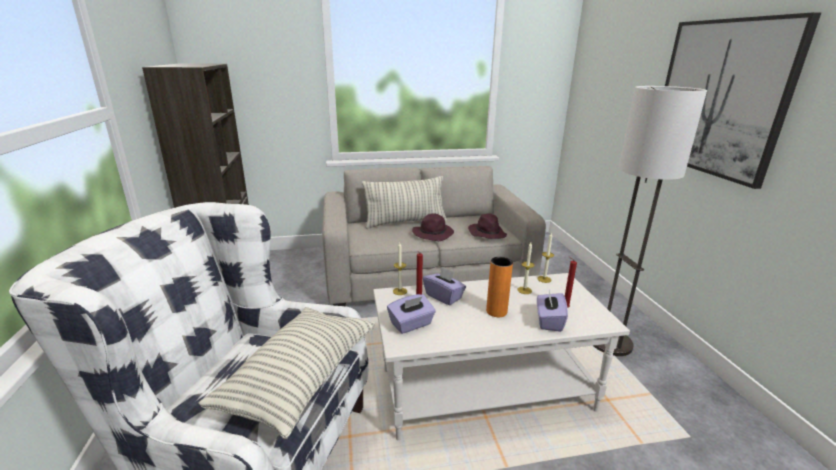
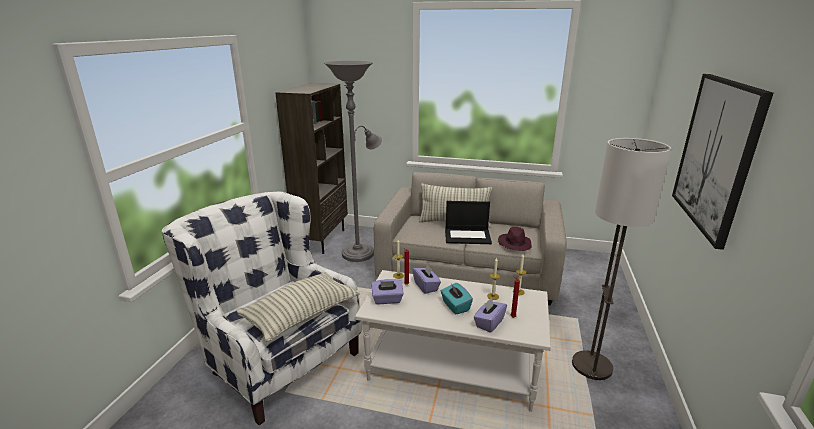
camera: 25 degrees right, 0 degrees up
purple hat [412,213,454,241] -> laptop [445,201,492,244]
orange vase [486,257,513,317] -> turquoise tissue box [441,283,473,314]
none -> grey floor lamp [324,61,382,262]

